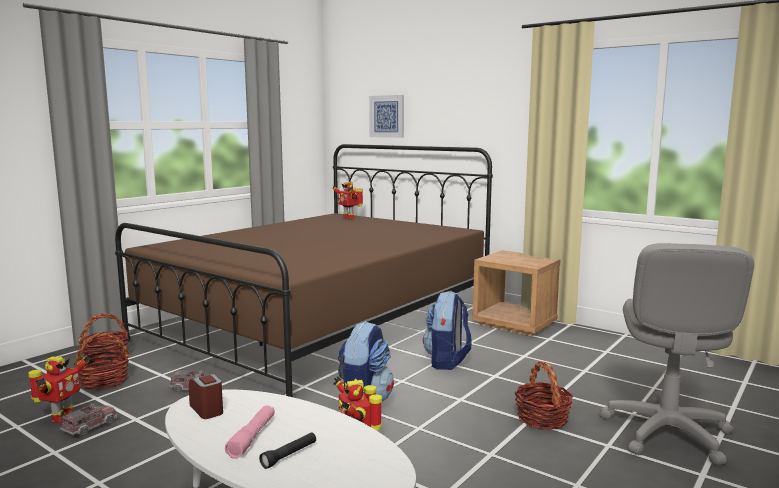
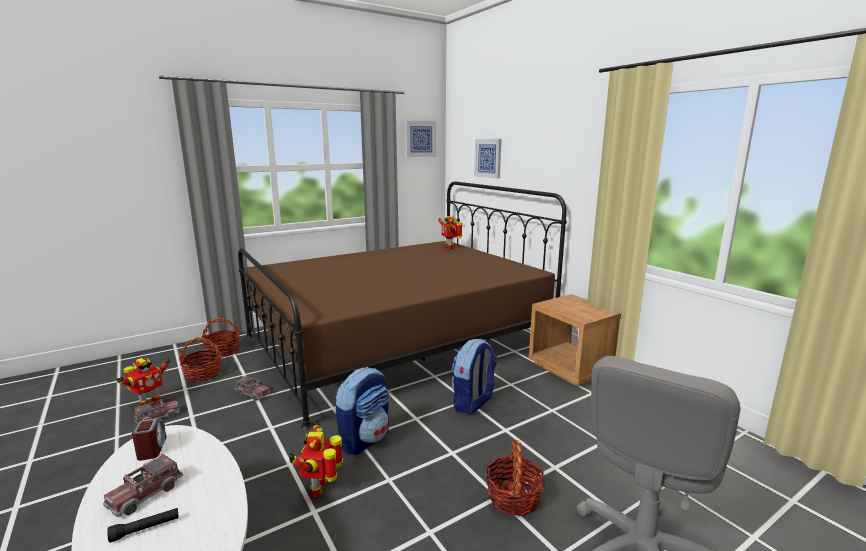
camera: 20 degrees right, 5 degrees up
pink flashlight [225,406,275,459] -> toy truck [103,454,183,517]
none -> picture [405,121,436,157]

